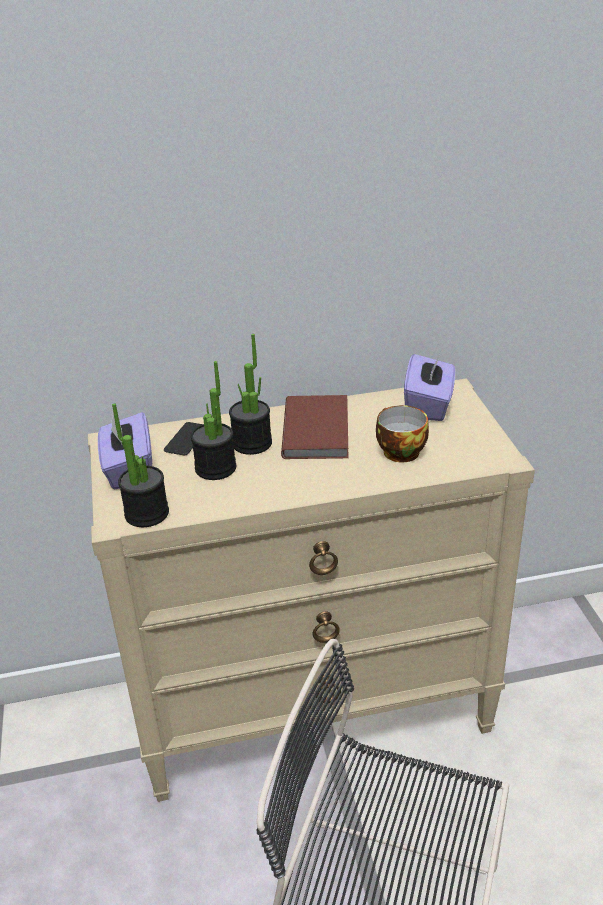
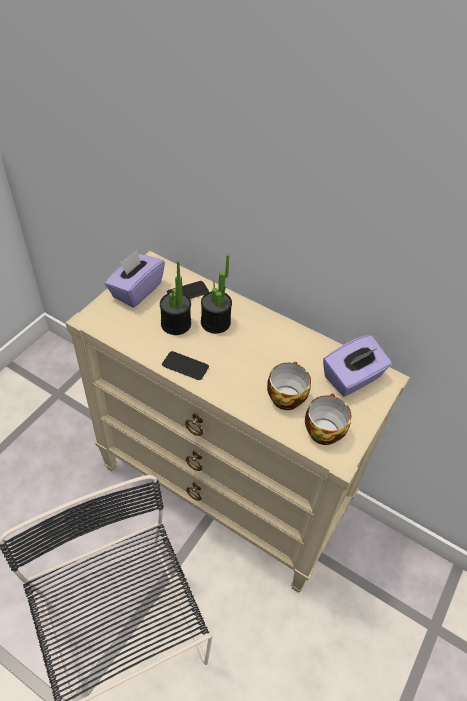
camera: 40 degrees right, 15 degrees up
potted plant [112,403,169,527] -> none
brown book [281,395,348,459] -> none
none -> phone [162,351,209,380]
none -> cup [305,394,352,445]

